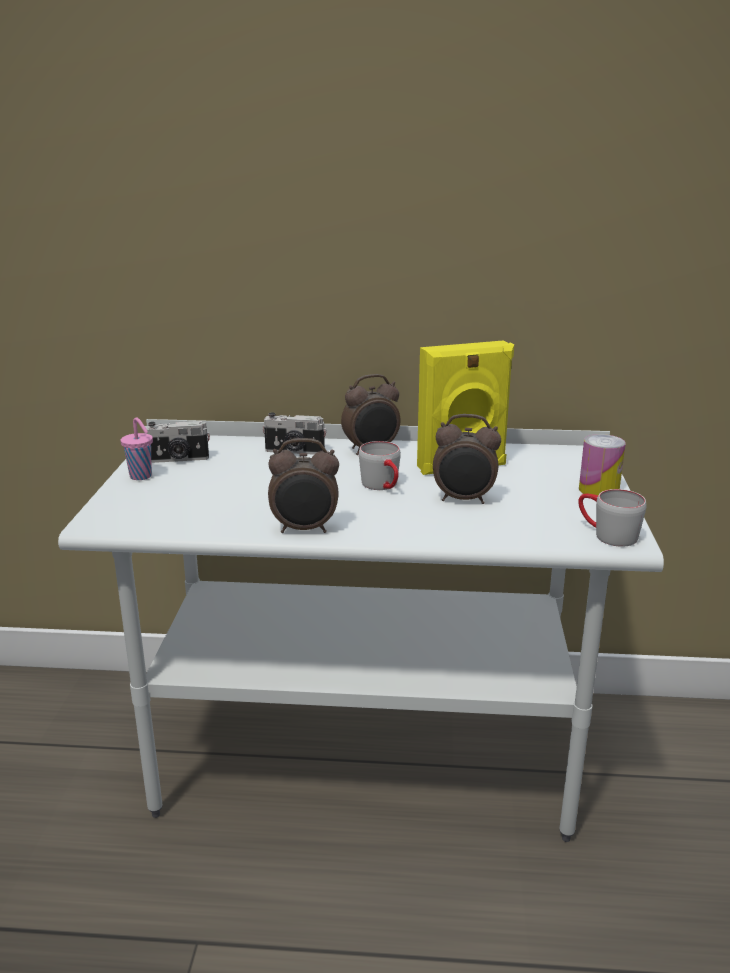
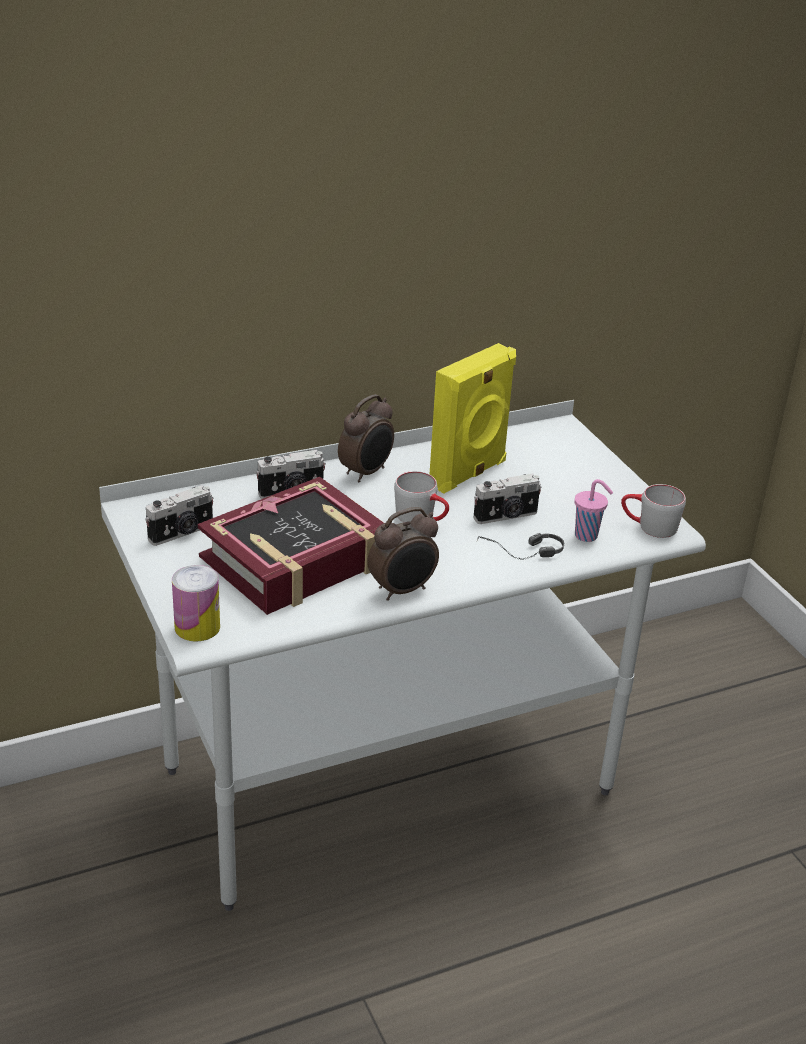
camera: 30 degrees left, 10 degrees up
pink cup [120,417,153,480] -> pink cup moved to [575,479,613,542]
alarm clock [433,414,501,504] -> camera [474,473,542,524]
can [579,434,626,495] -> can moved to [172,565,220,642]
none -> book [197,477,384,615]
none -> headphones [477,533,564,560]

